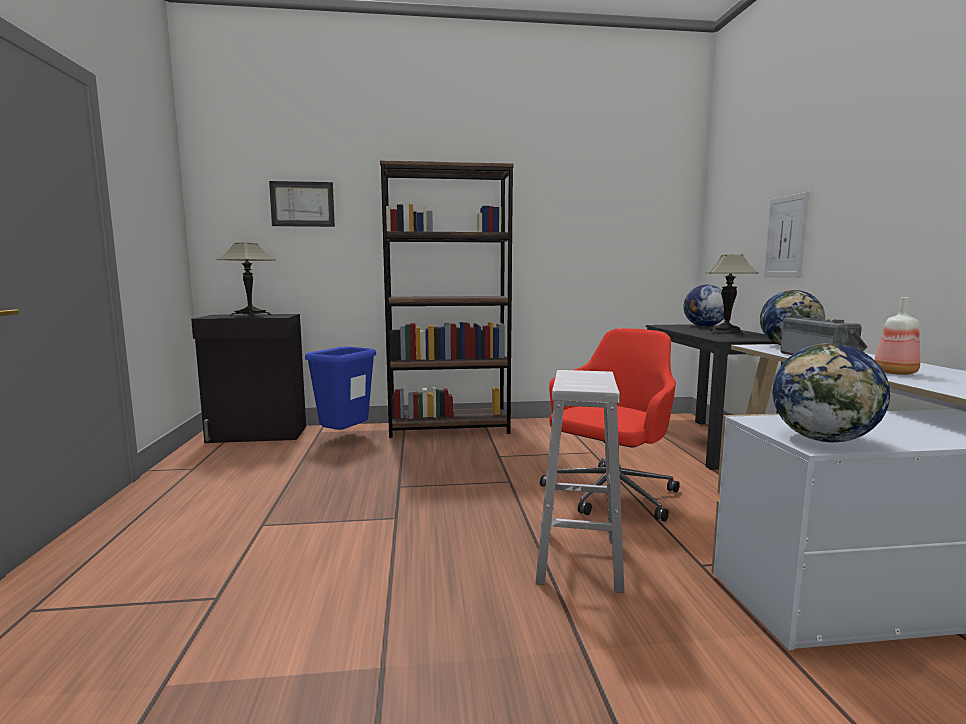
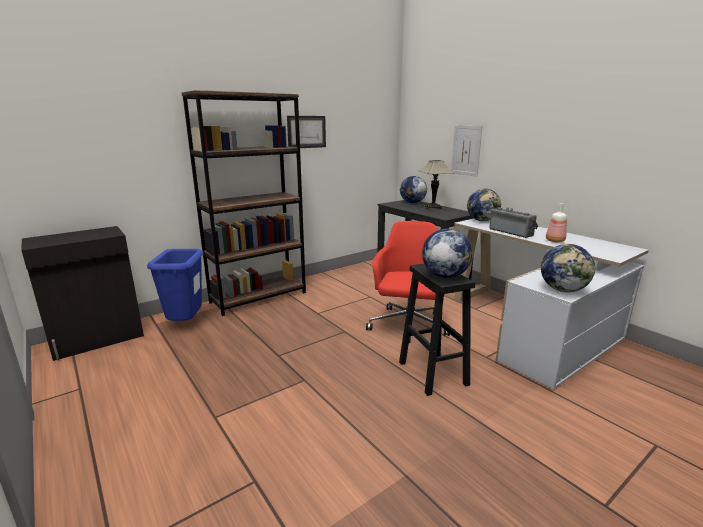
camera: 30 degrees left, 10 degrees up
table lamp [216,242,276,317] -> none
picture [269,181,335,227] -> picture moved to [287,116,326,148]
white stool [535,370,624,593] -> black stool [399,263,475,396]
none -> globe [422,229,473,278]

